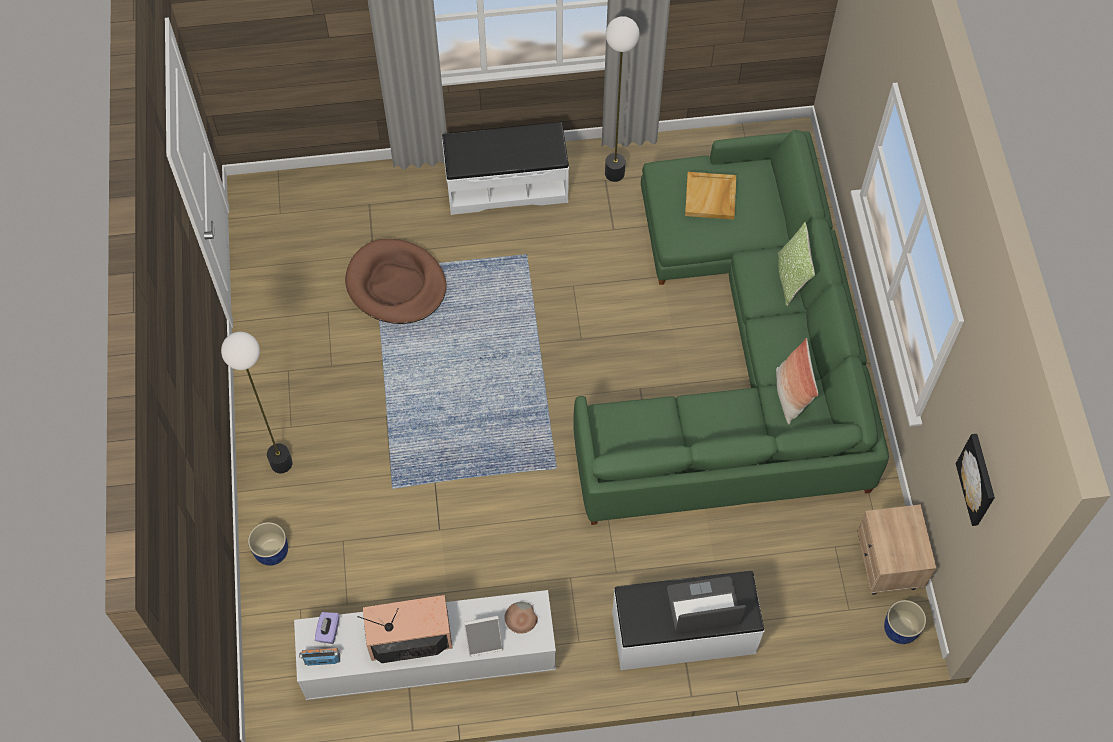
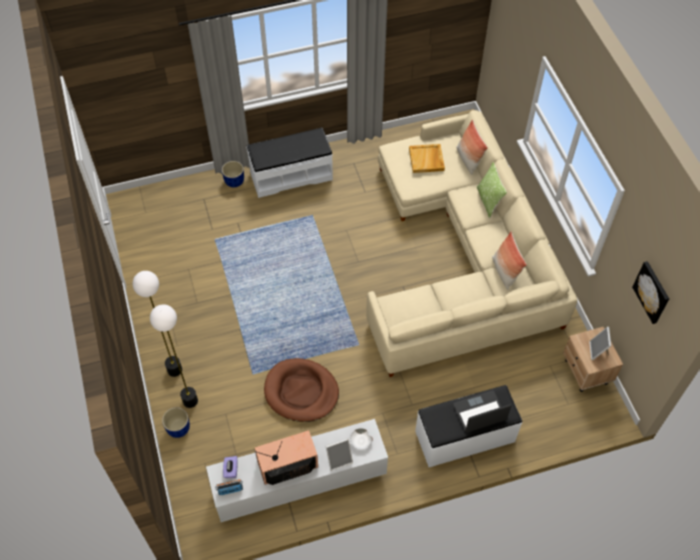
camera: 10 degrees left, 5 degrees down
brown dog bed [345,239,447,324] -> brown dog bed moved to [264,358,339,422]
brown bowl [504,602,538,634] -> white bowl [350,428,372,450]
green sofa [573,130,889,525] -> beige sofa [366,110,578,377]
floor lamp [605,16,639,182] -> floor lamp moved to [150,304,198,408]
blue planter [884,600,926,644] -> blue planter moved to [222,161,244,187]
none -> pillow [456,120,488,175]
none -> picture frame [589,327,611,360]

